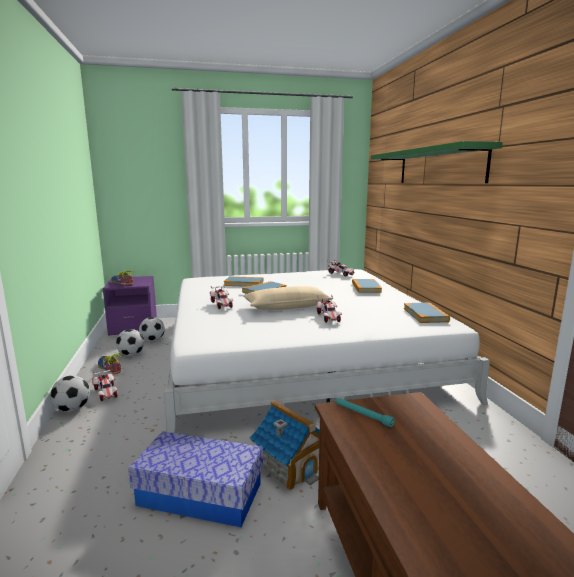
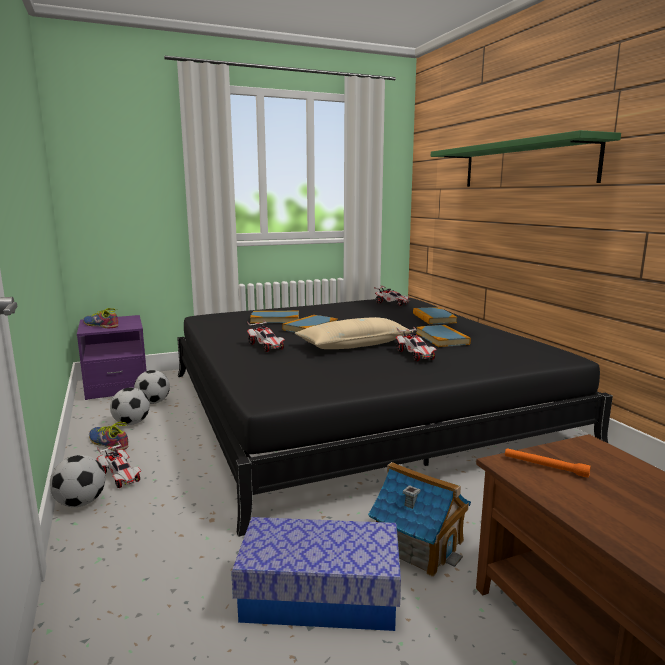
camera: 10 degrees left, 0 degrees up
white bed [164,269,490,433] -> black bed [177,298,613,537]
turquoise flashlight [336,398,395,427] -> orange flashlight [505,448,591,478]
book [404,303,450,323] -> book moved to [416,325,471,347]

